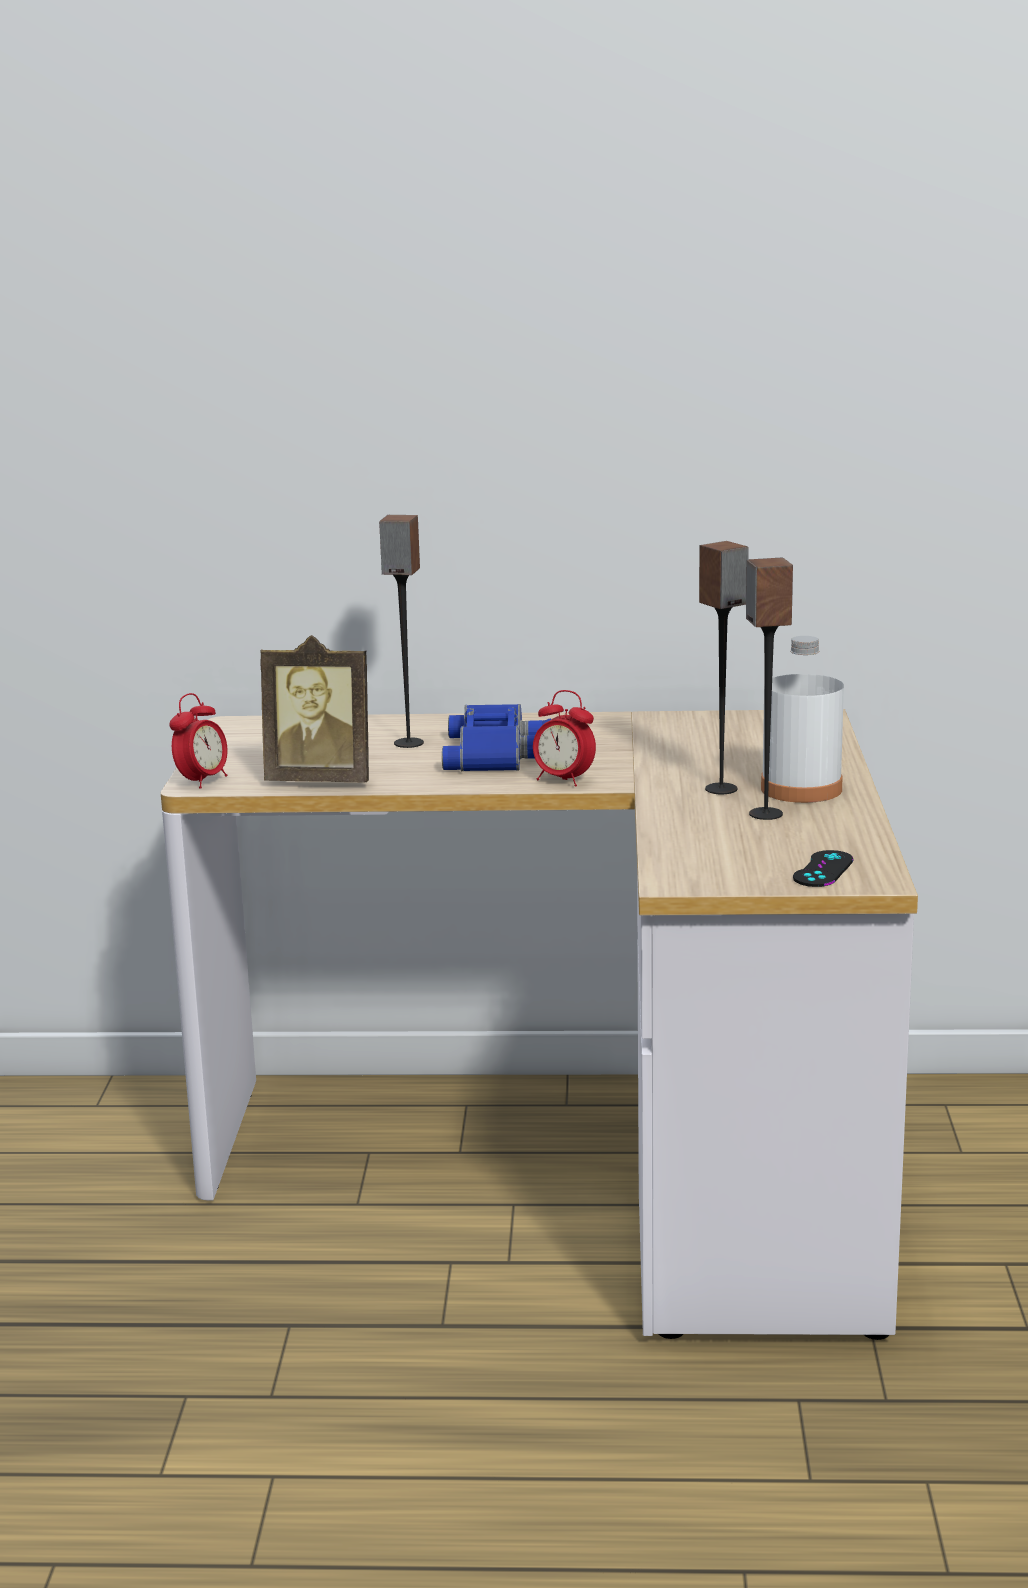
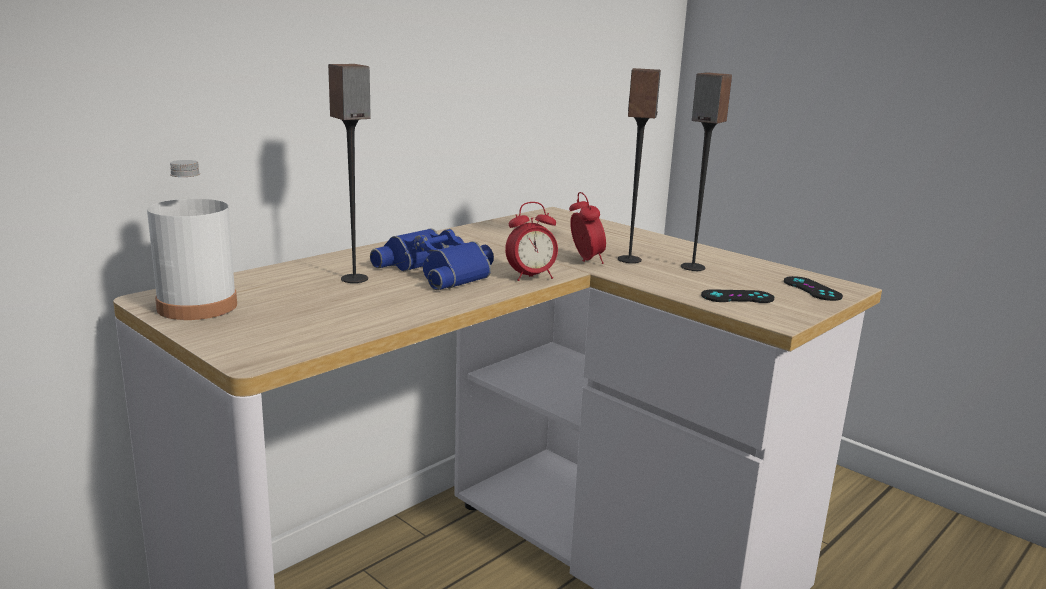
camera: 50 degrees left, 0 degrees up
alarm clock [169,693,228,789] -> alarm clock moved to [569,192,606,264]
picture frame [260,635,369,783] -> none
white bottle [761,636,844,803] -> white bottle moved to [147,160,237,320]
none -> black game controller [701,289,774,303]

